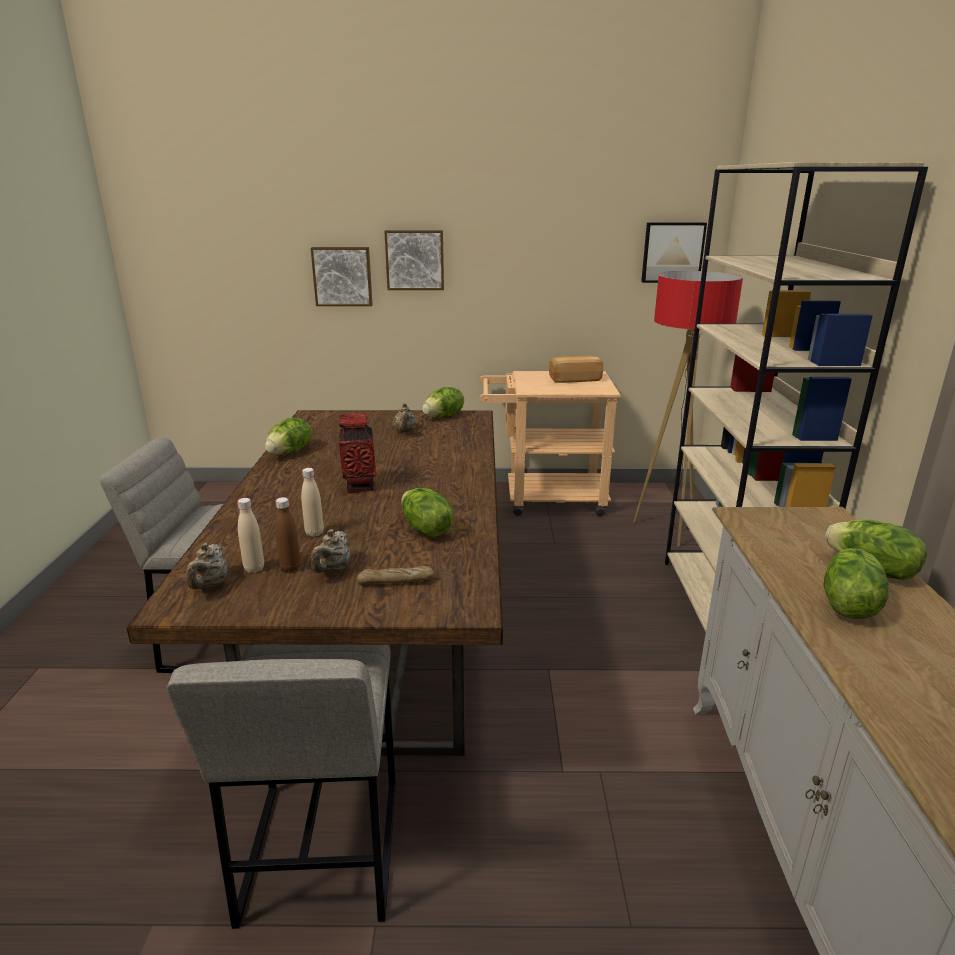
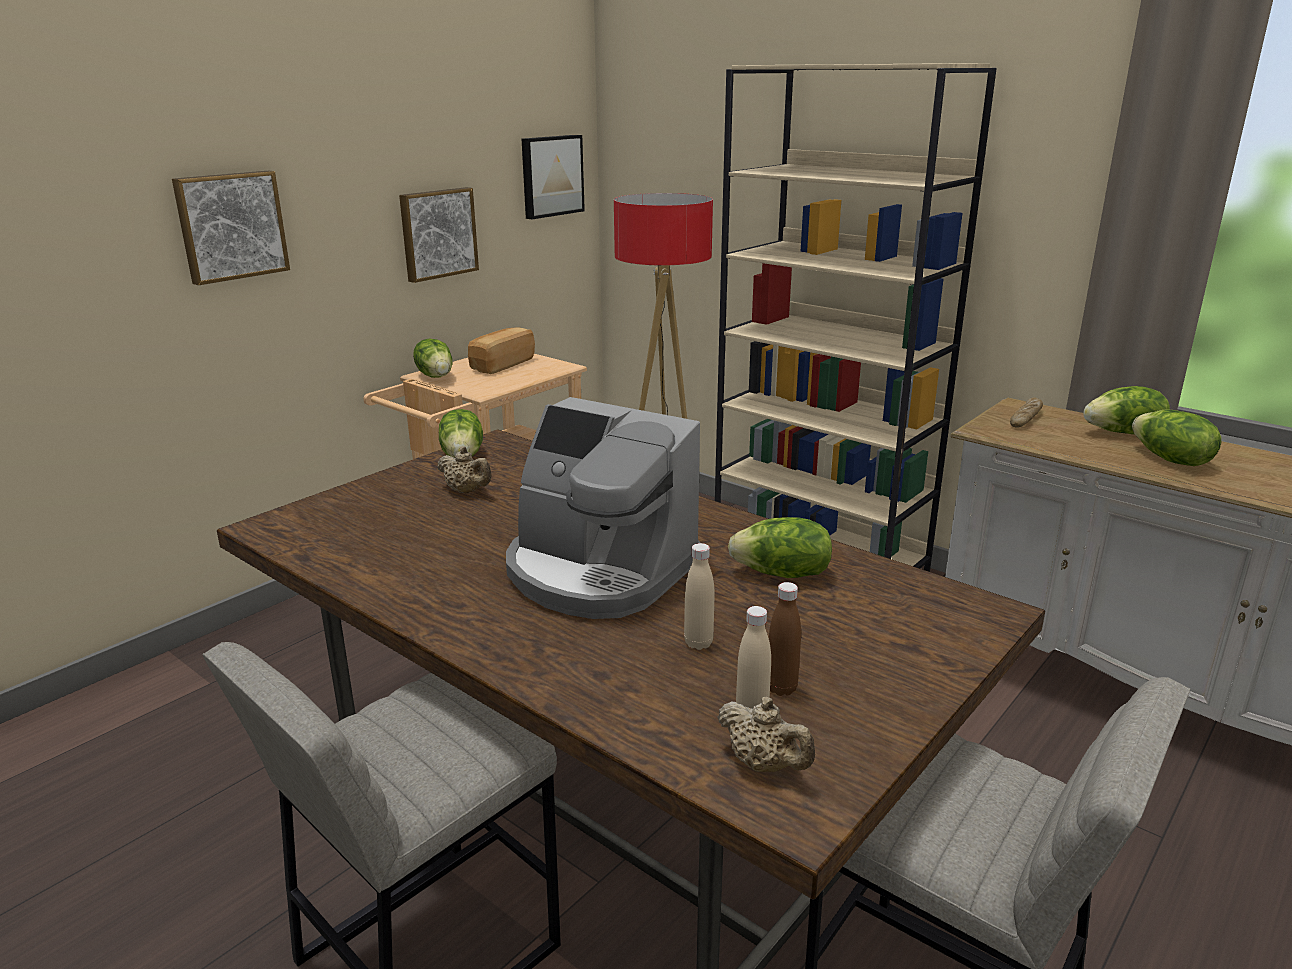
camera: 50 degrees left, 0 degrees up
lettuce [265,418,312,455] -> lettuce moved to [413,339,452,378]
picture [311,247,373,306] -> picture moved to [399,187,479,283]
beige teapot [311,529,350,574] -> none
vase [339,413,376,492] -> coffee machine [506,397,700,619]
bread [357,566,434,584] -> bread moved to [1010,397,1043,428]

